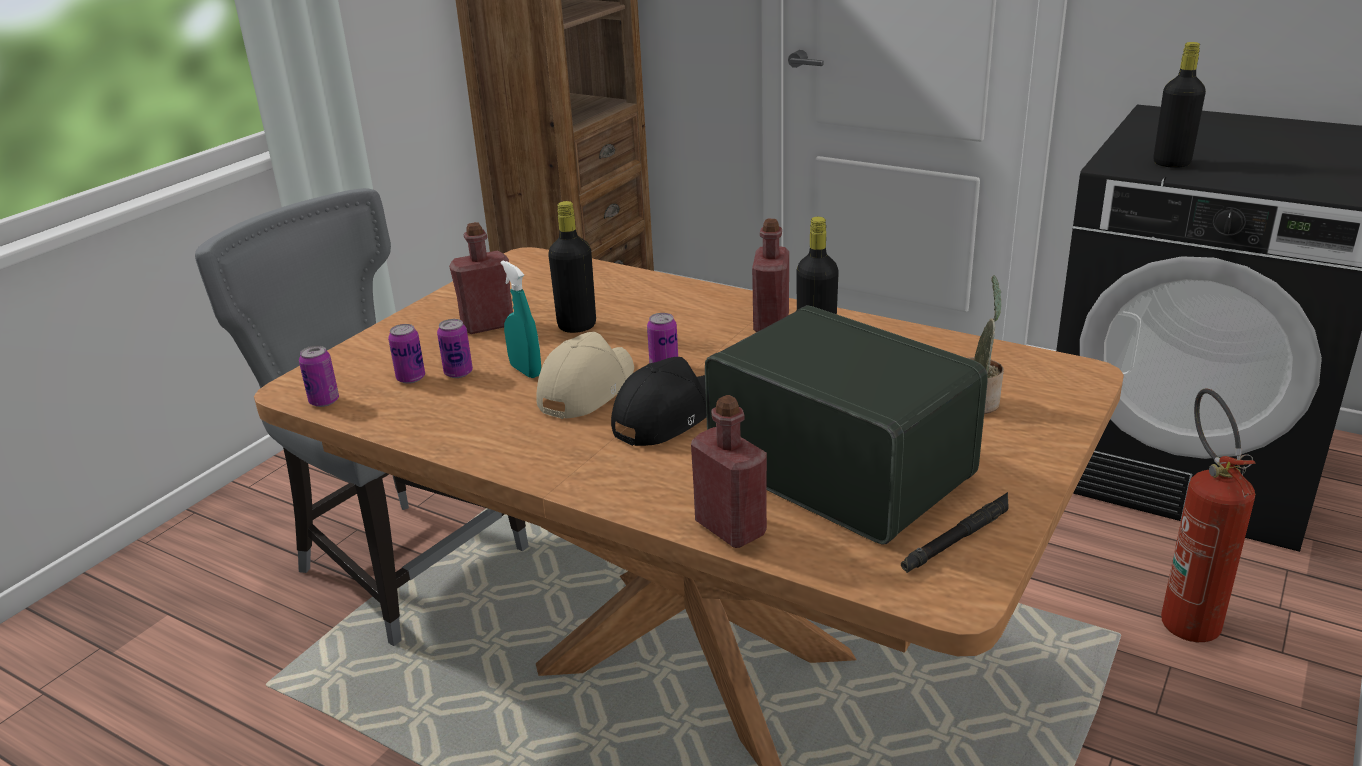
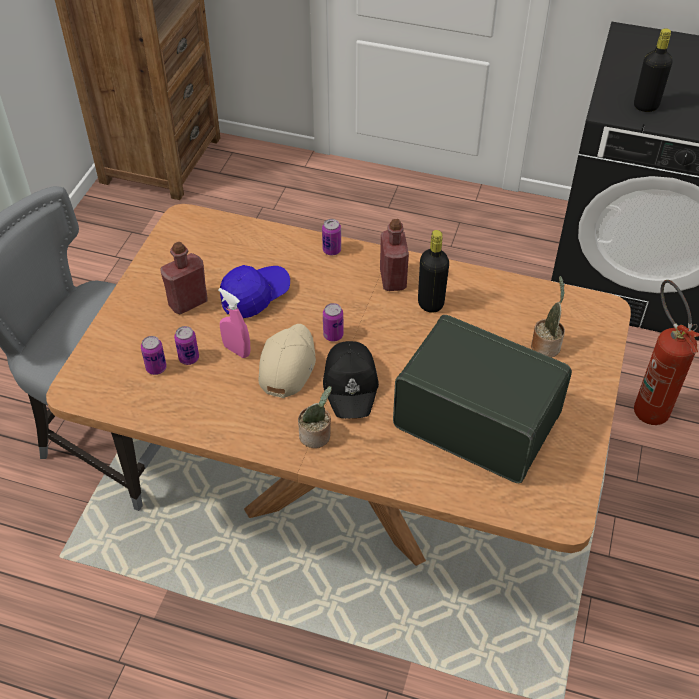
camera: 15 degrees left, 20 degrees up
can [299,346,339,407] -> can moved to [322,219,341,255]
turquoise spray bottle [501,261,541,378] -> pink spray bottle [218,288,250,358]
black bottle [548,201,596,333] -> blue cap [220,265,290,318]
black cap [611,357,706,446] -> black cap turned 150 degrees clockwise [323,341,379,419]
red bottle [691,395,767,548] -> none
black flashlight [901,492,1009,573] -> none
none -> potted plant [298,386,332,448]

